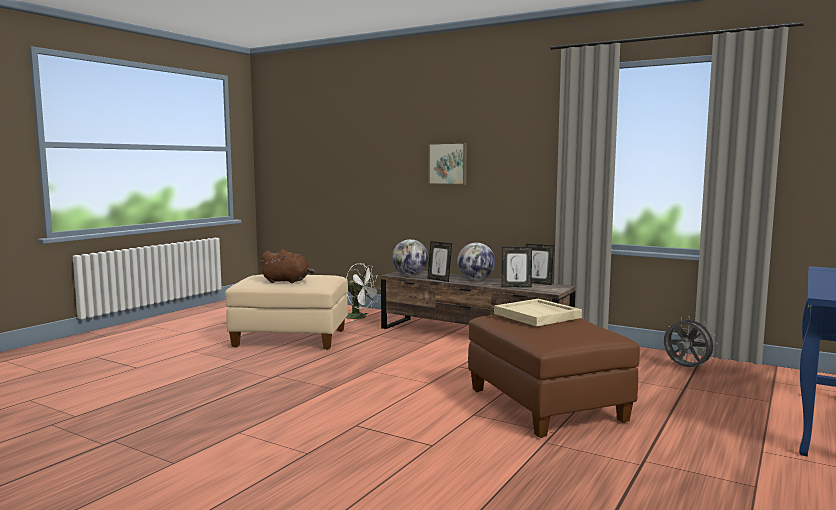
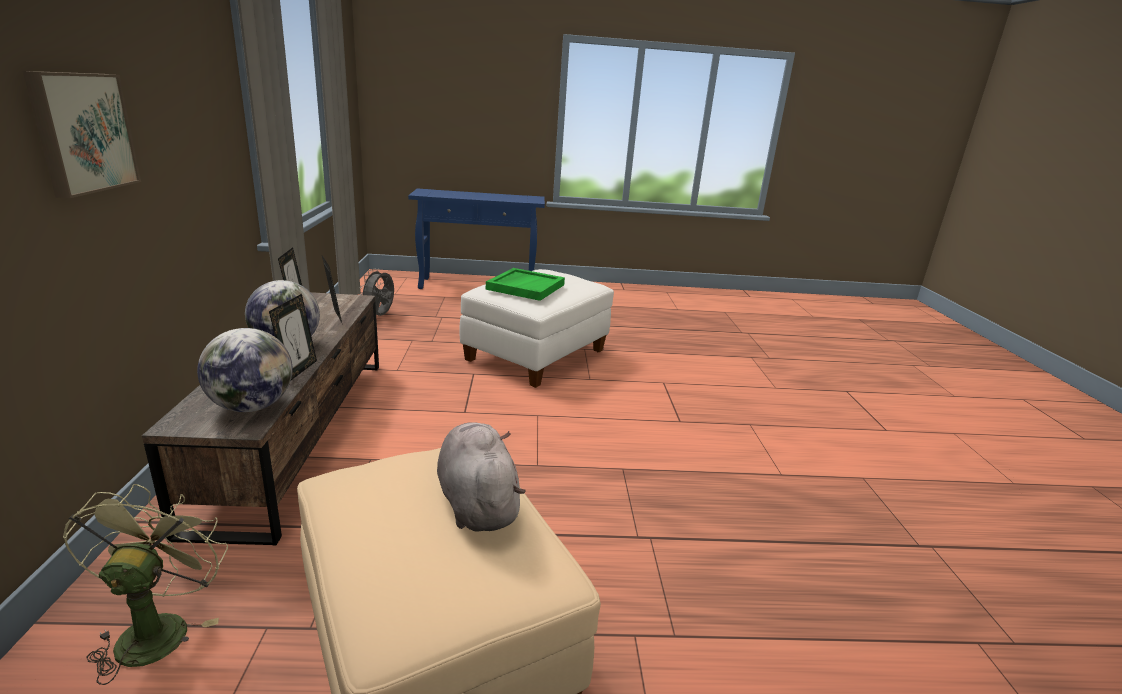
camera: 125 degrees left, 15 degrees up
brown plush toy [259,249,315,283] -> grey plush toy [437,422,526,532]
white fan [346,263,381,321] -> green fan [63,484,228,685]
brown ottoman [468,314,640,438] -> white ottoman [460,269,614,388]
beige tray [494,299,582,327] -> green tray [486,268,565,301]

